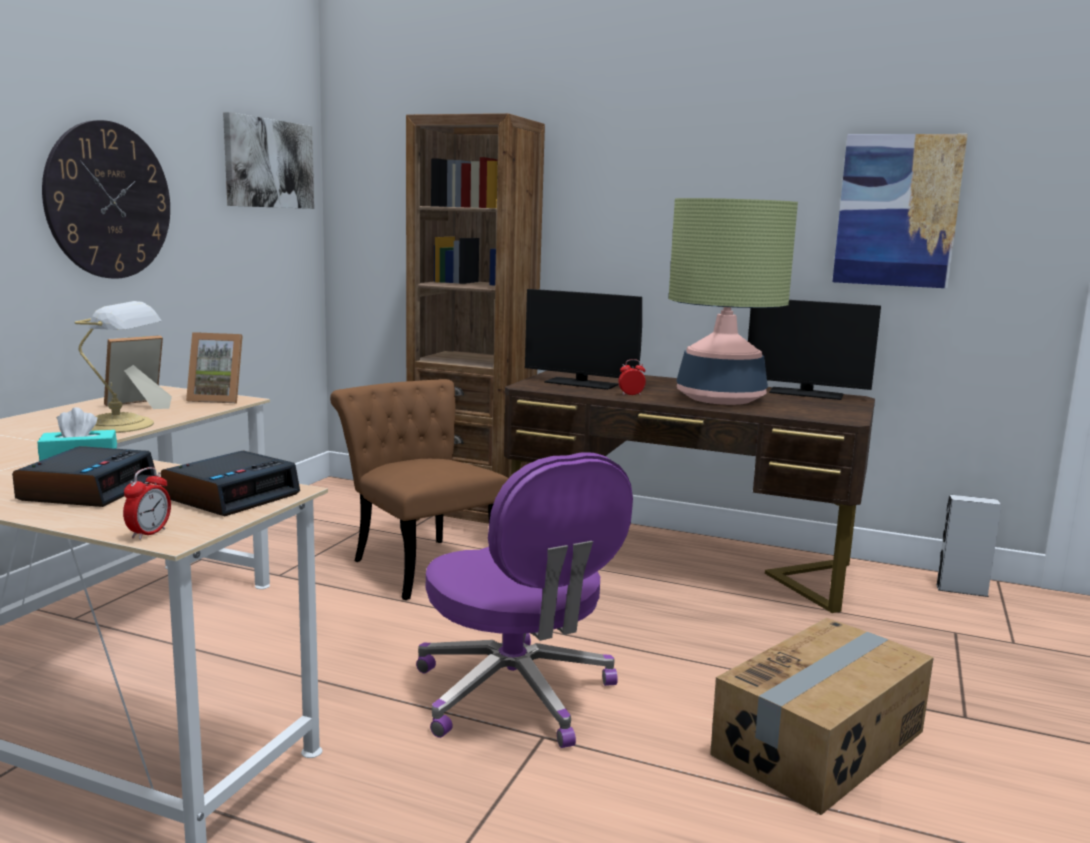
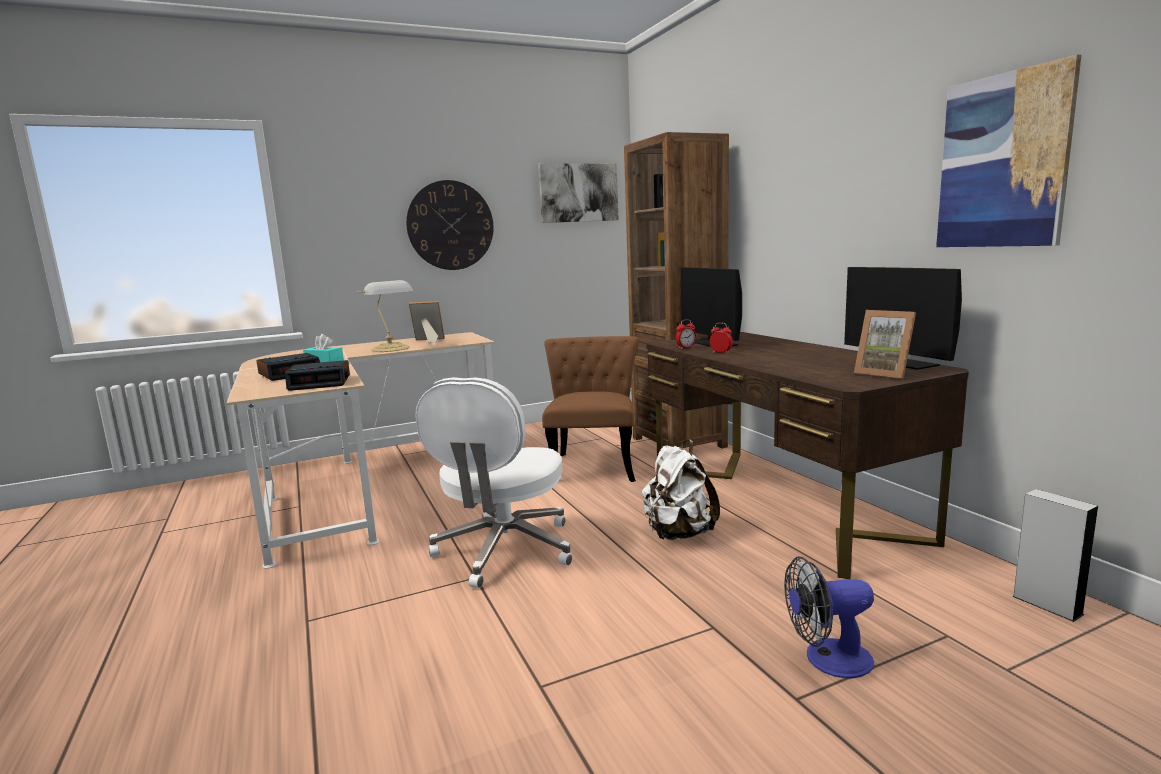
camera: 45 degrees right, 0 degrees up
alarm clock [123,467,171,540] -> alarm clock moved to [676,319,696,349]
picture frame [186,332,243,403] -> picture frame moved to [854,310,916,379]
purple office chair [416,452,633,748] -> white office chair [415,377,573,588]
table lamp [669,198,798,405] -> none
cardboard box [710,618,934,815] -> none
none -> white backpack [642,440,720,540]
none -> fan [784,556,874,678]

